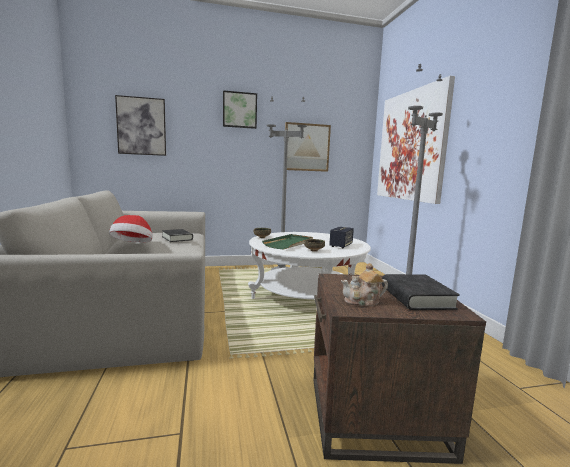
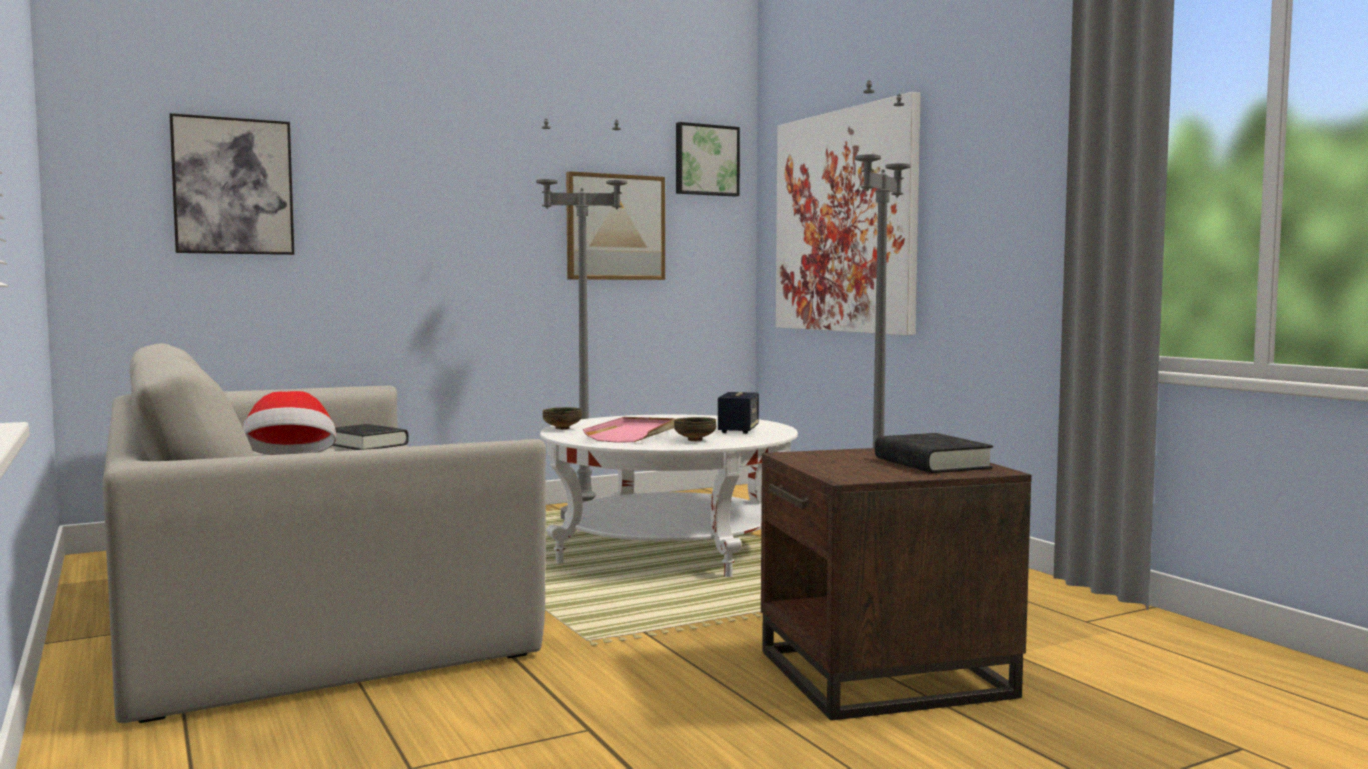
camera: 15 degrees left, 5 degrees down
picture [223,90,257,129] -> picture moved to [676,122,740,196]
green tray [262,234,313,250] -> pink tray [583,417,675,443]
teapot [341,263,388,306] -> none

